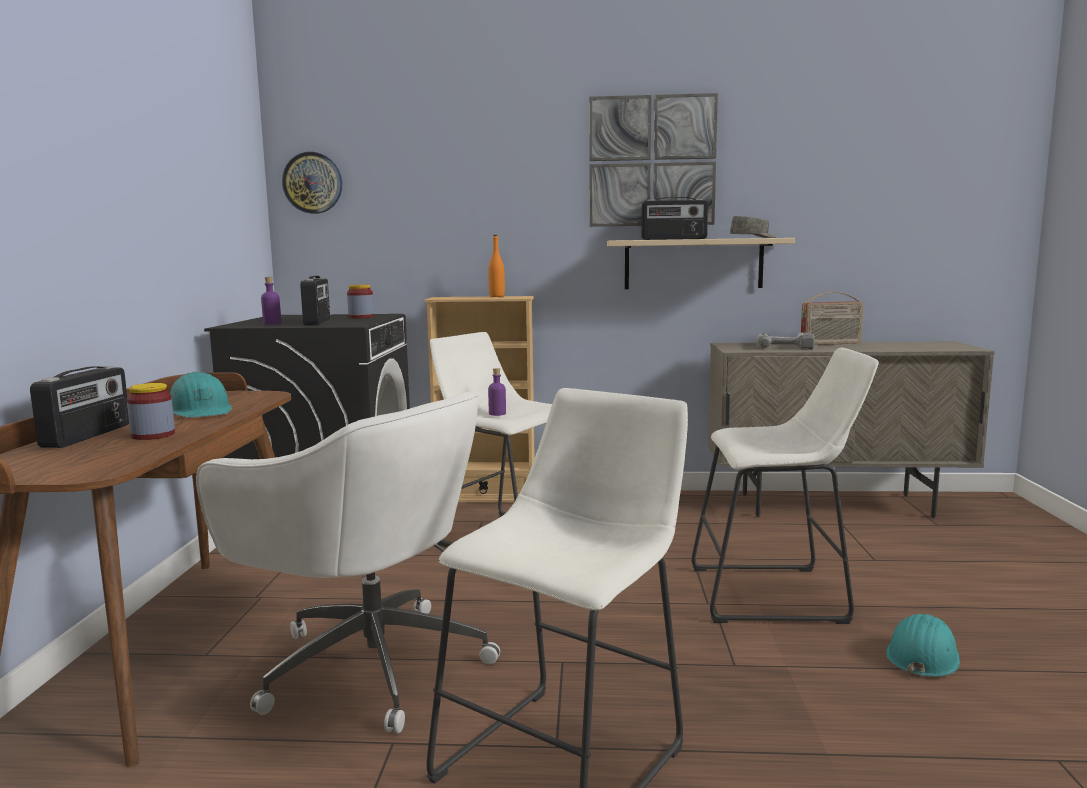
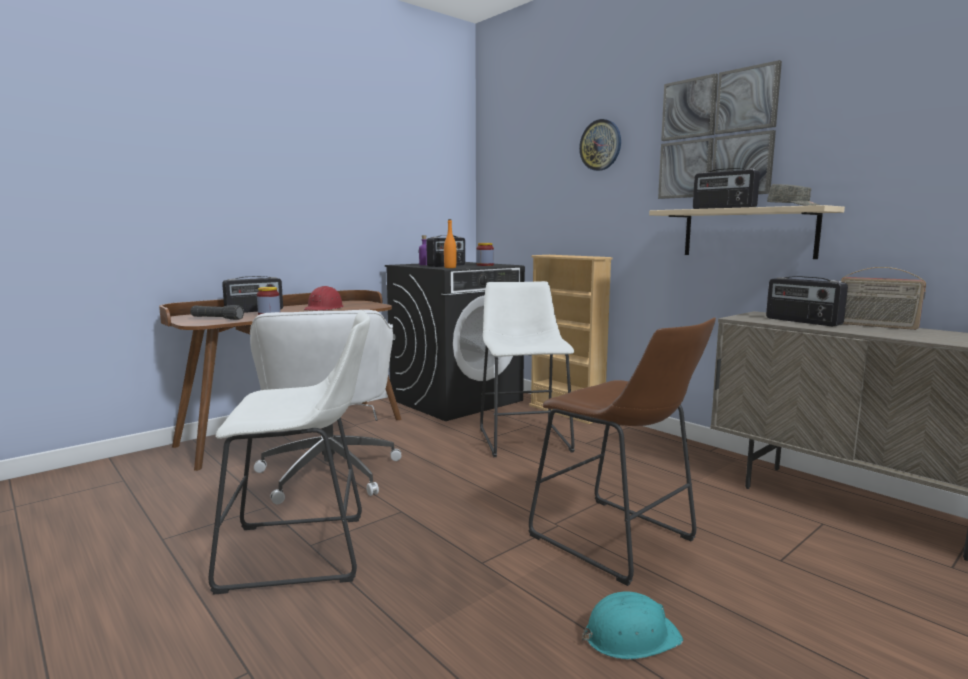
camera: 45 degrees right, 0 degrees up
turquoise hard hat [170,372,232,418] -> red hard hat [304,286,344,311]
wall clock [282,152,342,214] -> wall clock moved to [579,119,621,171]
orange bottle [488,235,505,297] -> orange bottle moved to [444,219,456,268]
purple bottle [488,368,506,416] -> none
white stool [692,347,879,624] -> brown stool [529,317,716,586]
power drill [756,333,815,350] -> radio [766,276,848,327]
none -> black flashlight [190,305,244,320]

